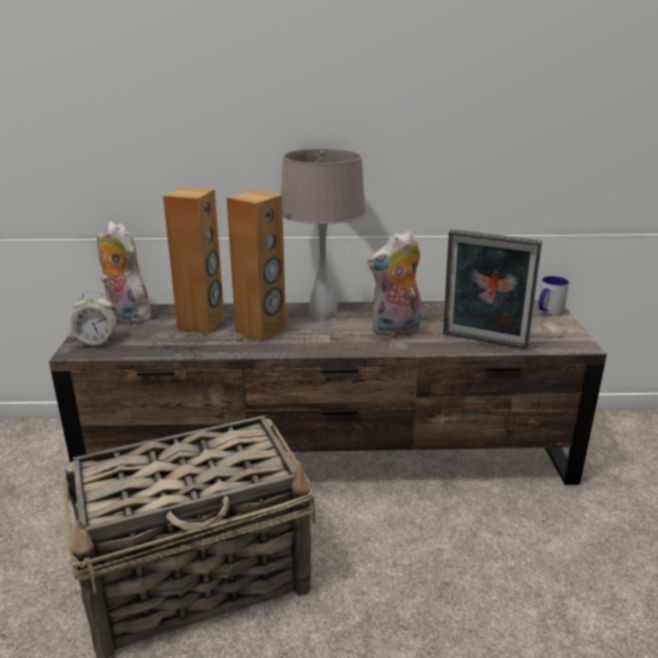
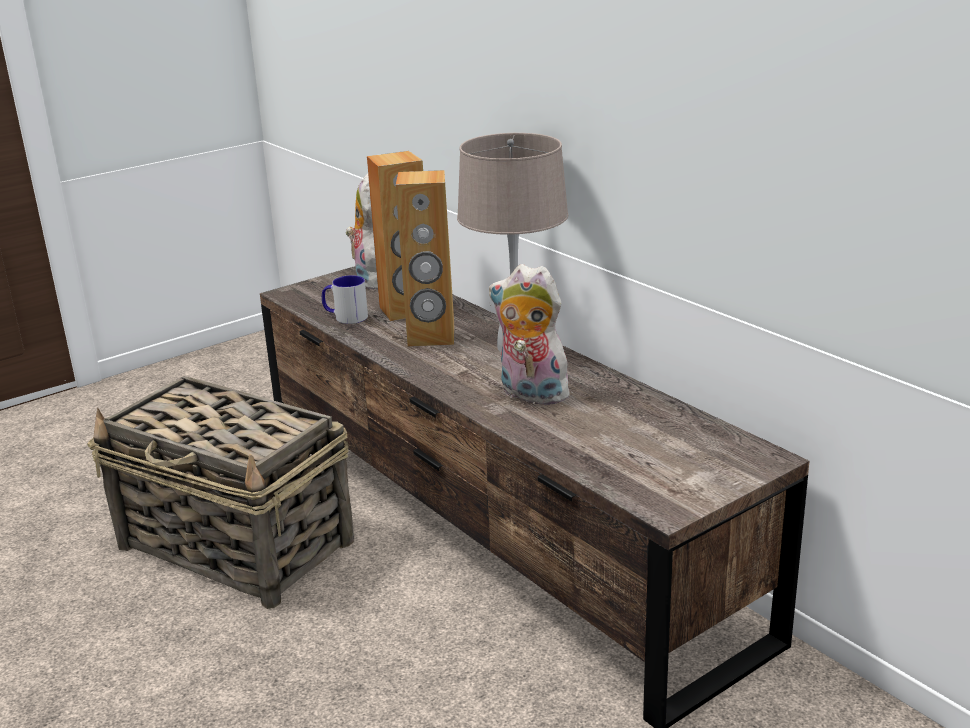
camera: 55 degrees right, 0 degrees up
alarm clock [71,291,117,345] -> none
picture frame [443,229,542,349] -> none
mug [538,276,569,315] -> mug moved to [322,275,368,324]

